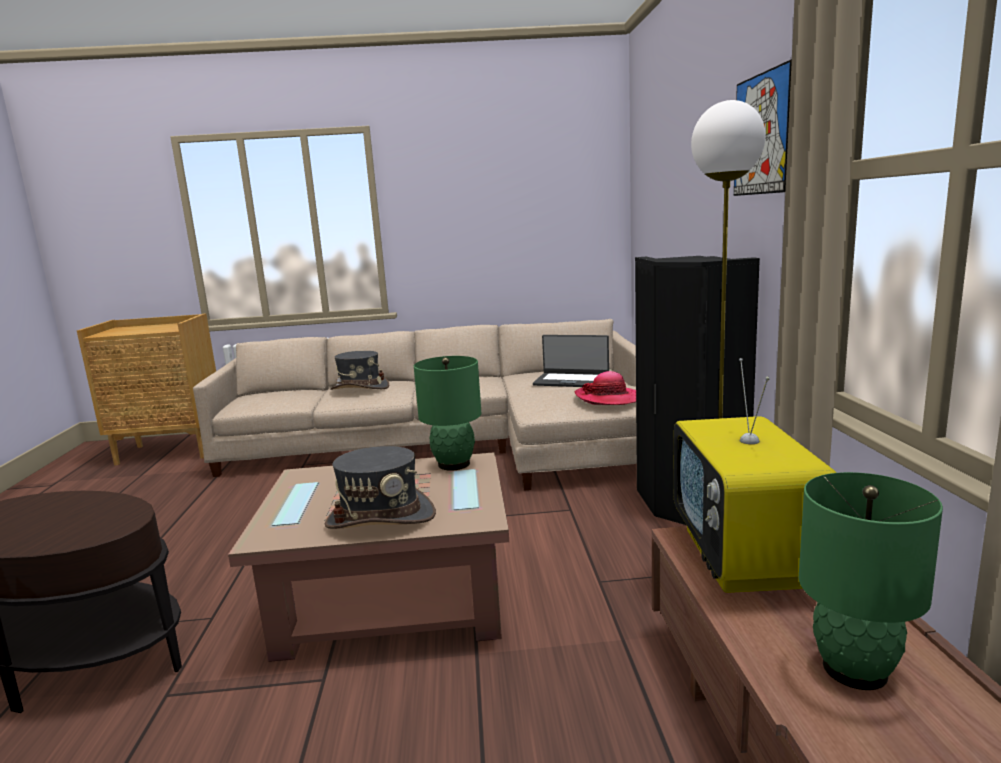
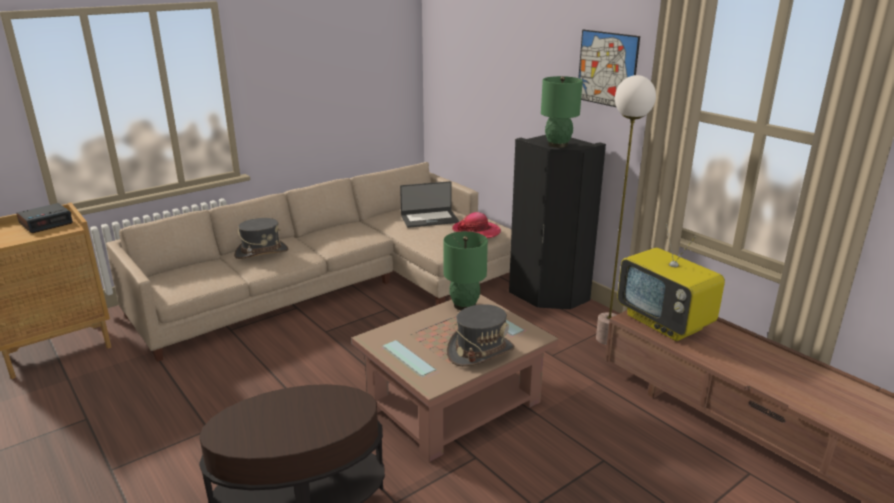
camera: 35 degrees left, 10 degrees up
green table lamp [799,472,943,690] -> green table lamp moved to [541,76,583,148]
none -> alarm clock [16,203,73,233]

